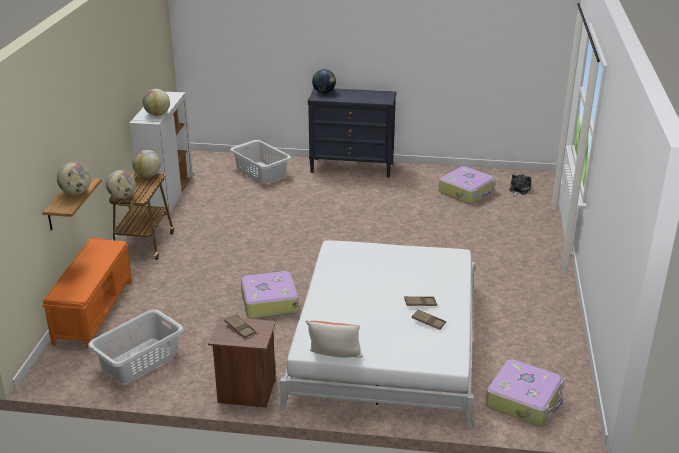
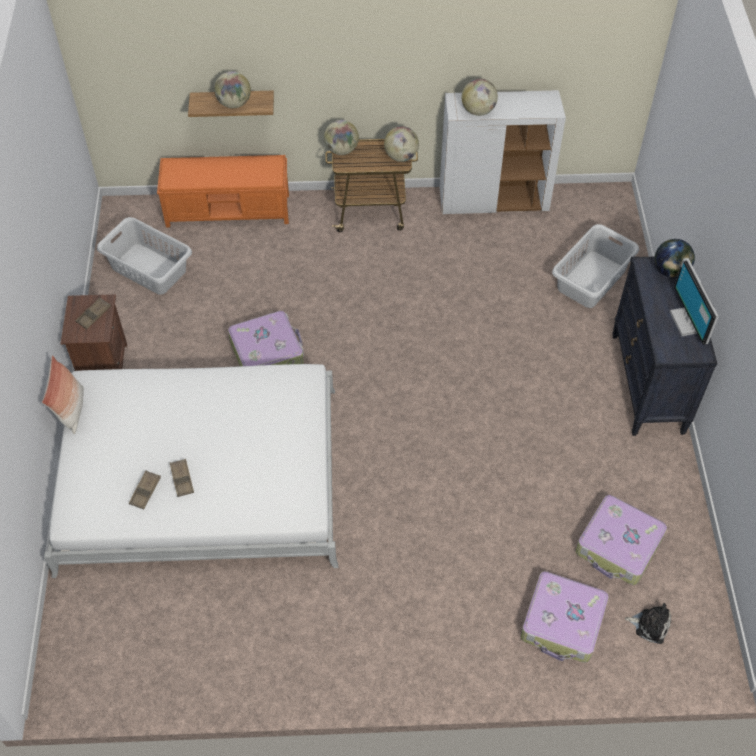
camera: 80 degrees right, 25 degrees up
suitcase [486,359,564,426] -> suitcase moved to [520,571,609,663]
none -> monitor [670,258,719,345]

